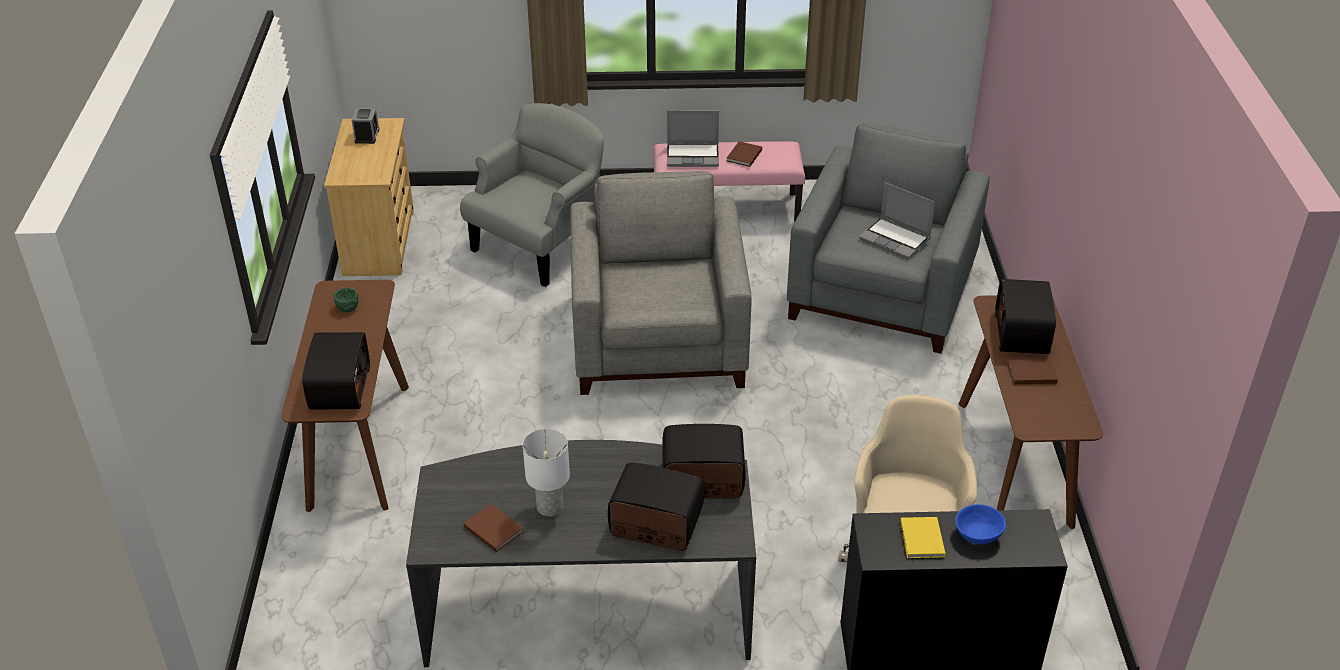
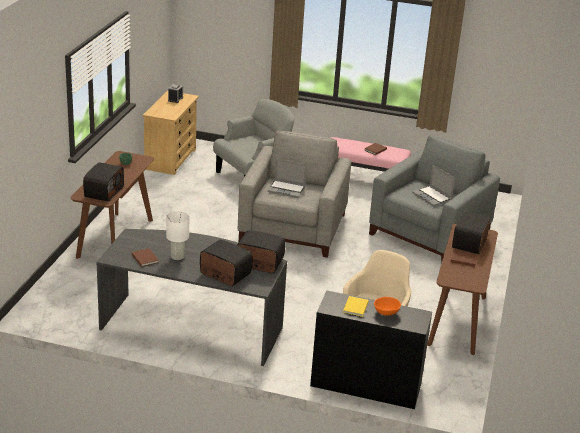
camera: 15 degrees right, 10 degrees down
laptop [667,110,719,167] -> laptop moved to [267,159,307,198]
blue bowl [955,504,1006,544] -> orange bowl [374,297,401,316]

